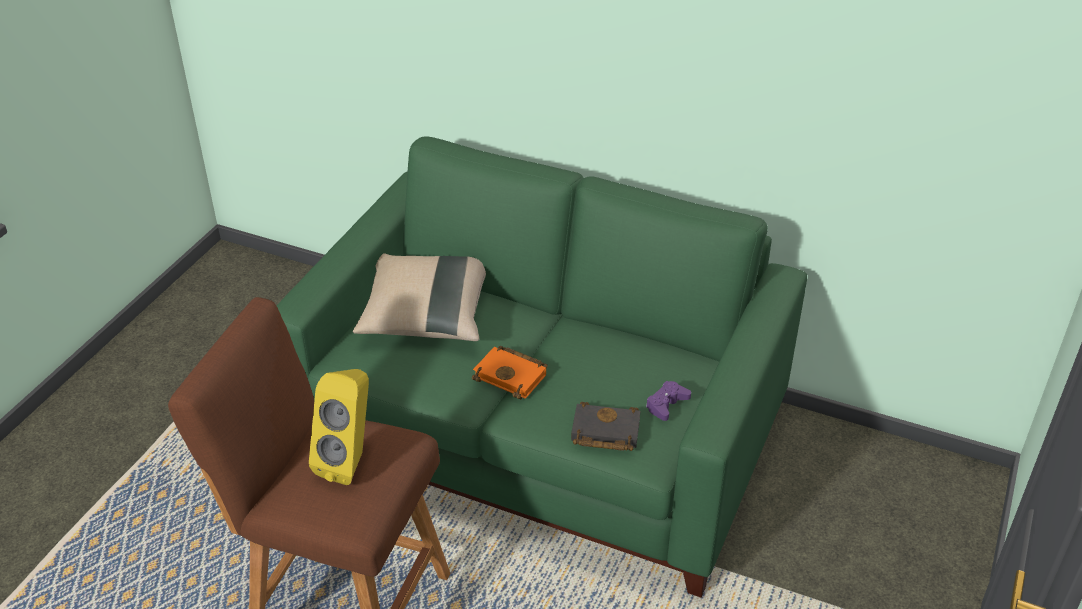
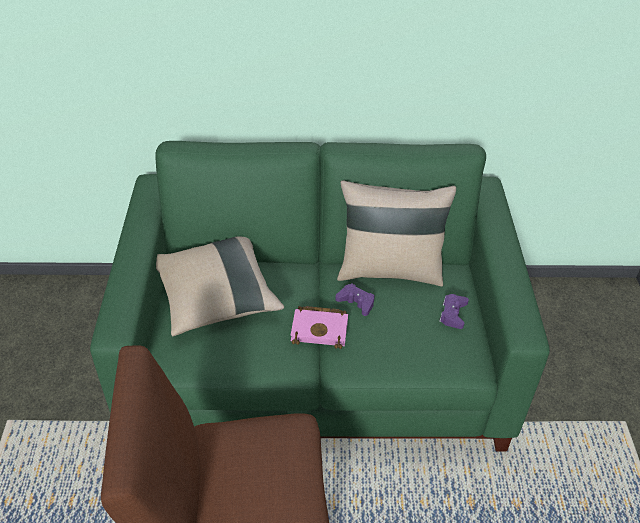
camera: 25 degrees left, 5 degrees up
yellow speaker [309,369,369,485] -> none
orange book [472,346,548,399] -> pink book [290,306,348,349]
black book [571,402,641,451] -> none
none -> purple game controller [336,284,375,316]
none -> beige pillow [337,180,456,286]

